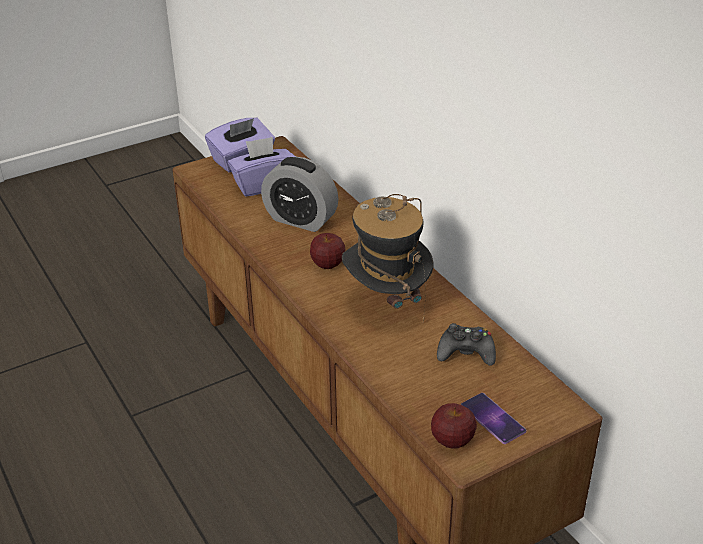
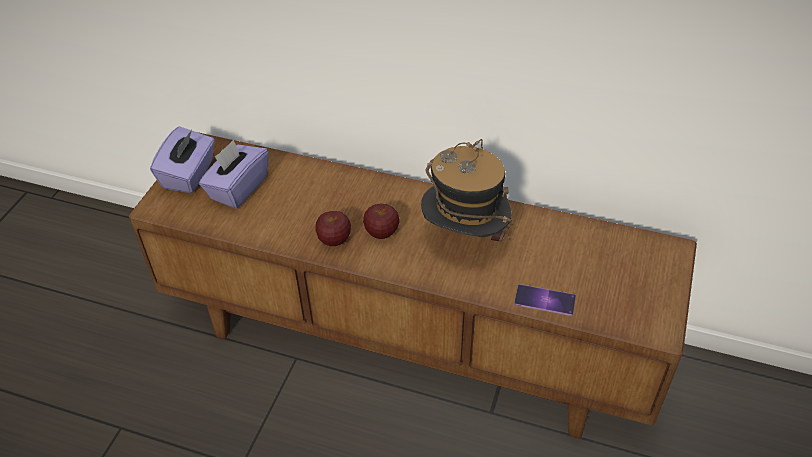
camera: 40 degrees left, 10 degrees up
alarm clock [261,157,339,232] -> none
apple [431,403,477,449] -> apple moved to [316,211,351,246]
black game controller [437,323,496,366] -> none
phone [461,393,526,444] -> phone moved to [514,284,576,316]

